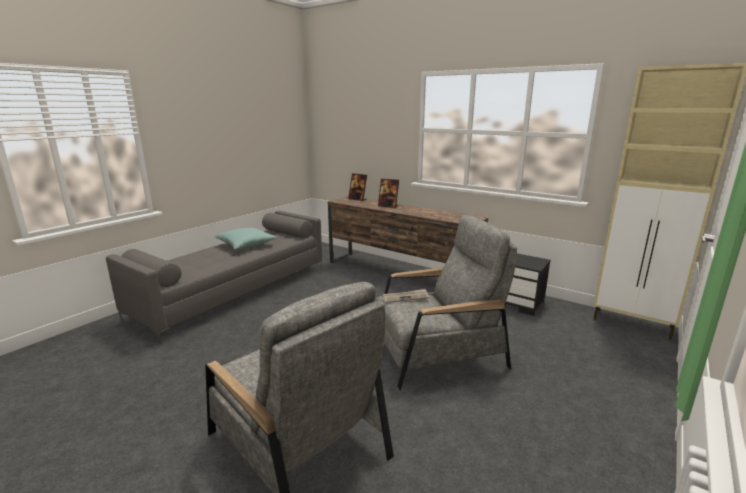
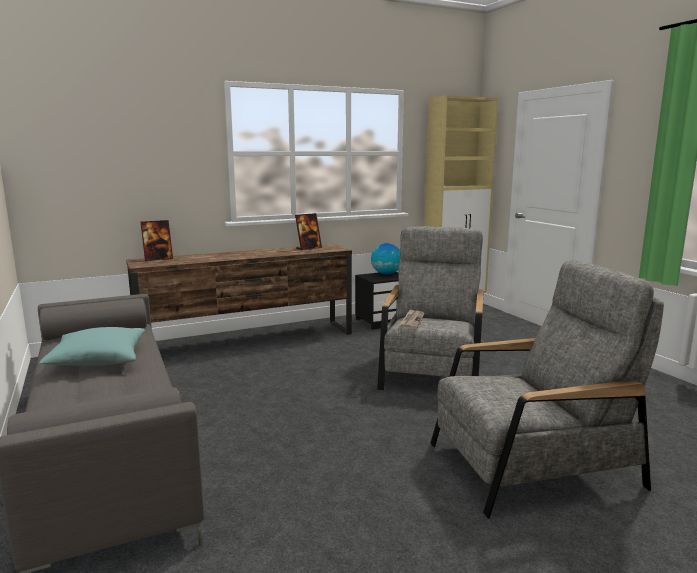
camera: 60 degrees left, 5 degrees down
picture frame [378,179,399,208] -> picture frame moved to [295,213,322,250]
none -> globe [371,243,400,275]

